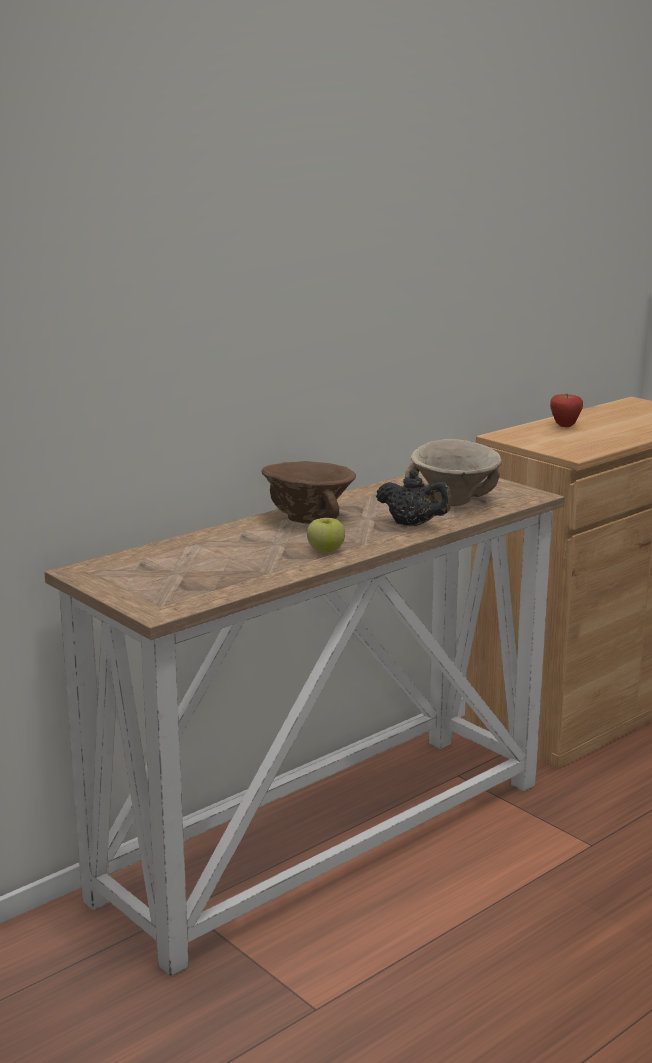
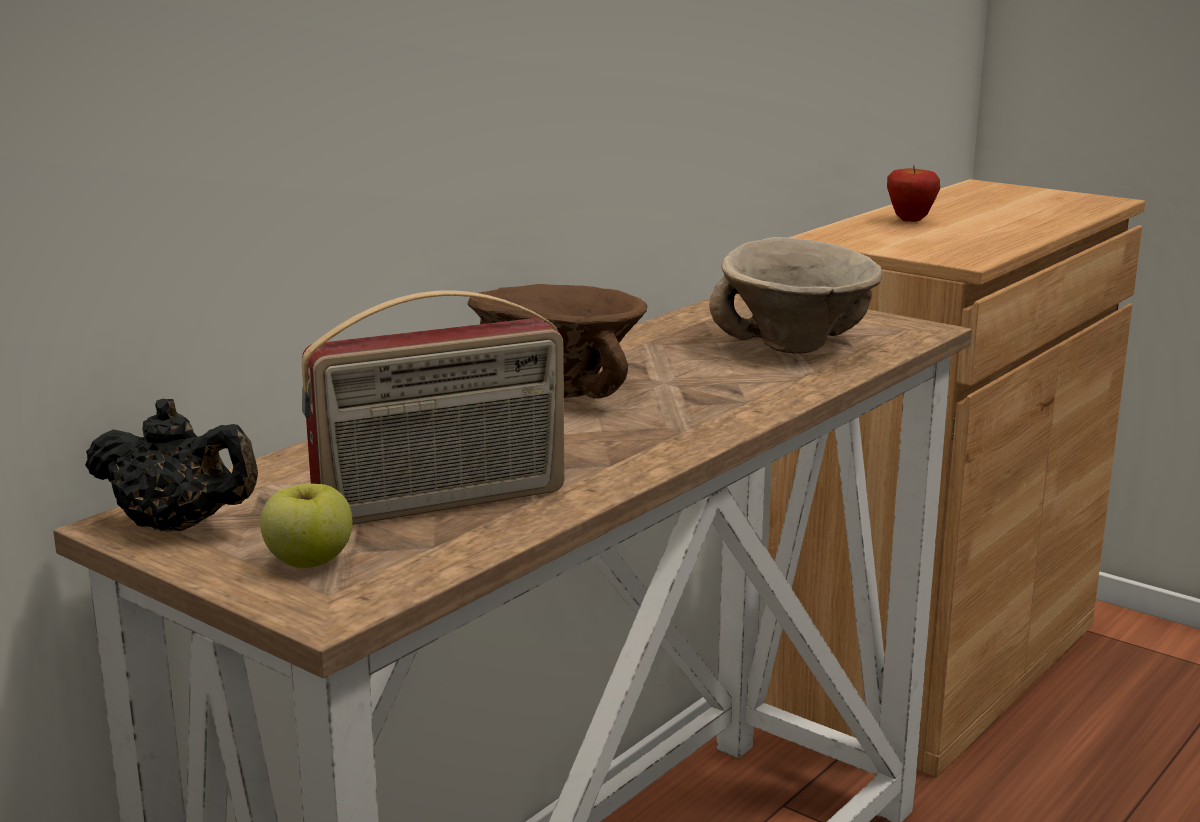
camera: 10 degrees left, 0 degrees up
apple [307,518,345,553] -> apple moved to [260,483,352,568]
black teapot [376,470,452,526] -> black teapot moved to [85,399,258,532]
none -> radio [302,290,565,525]

